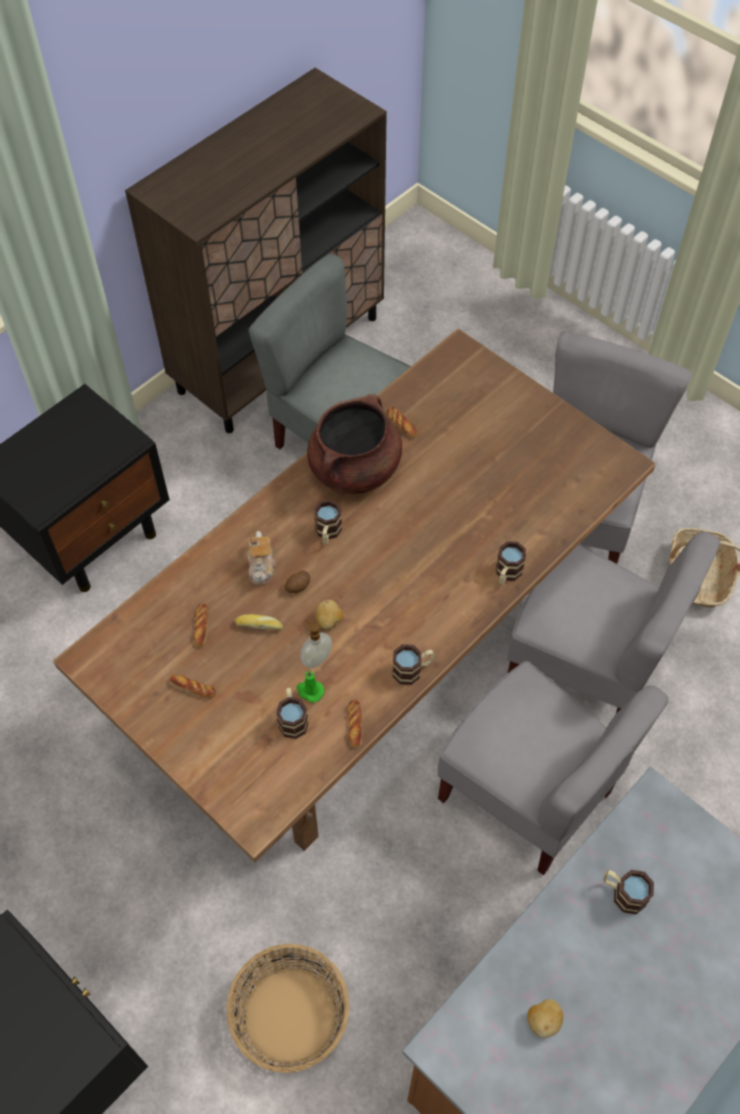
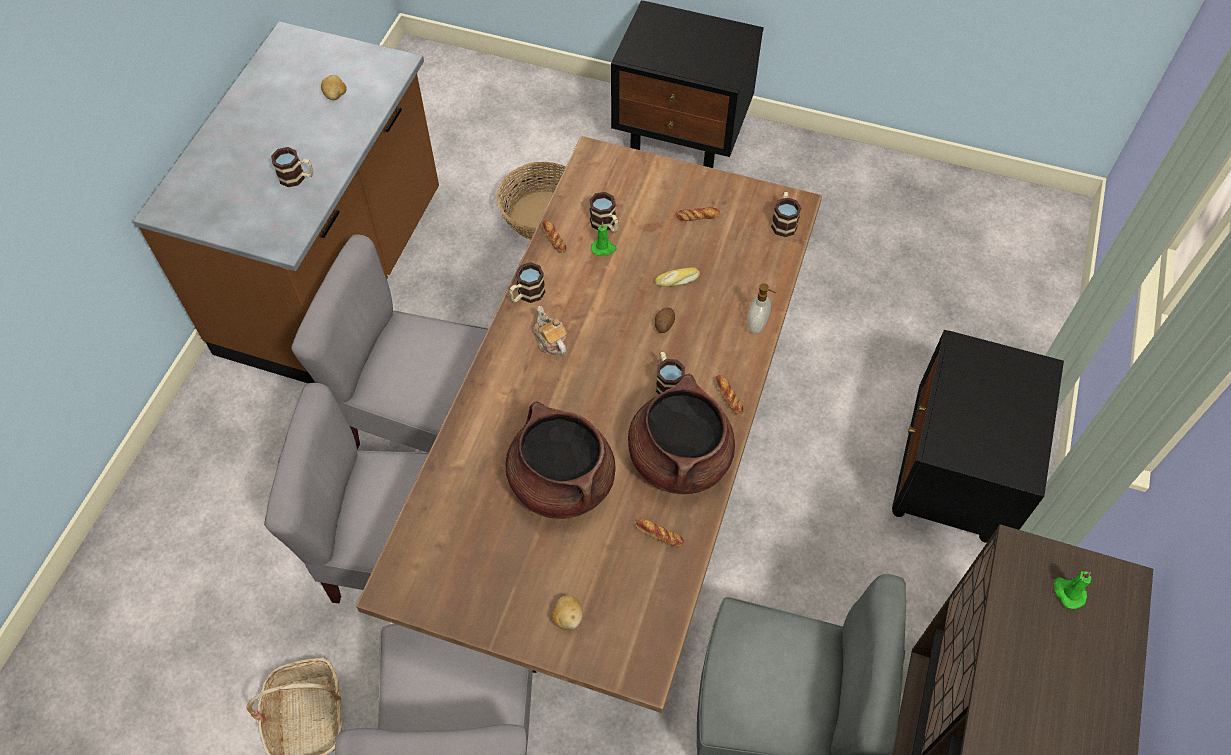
camera: 155 degrees right, 0 degrees up
bread [194,603,209,647] -> bread moved to [714,375,744,415]
teapot [248,531,276,585] -> teapot moved to [534,306,567,356]
soap dispenser [300,620,332,668] -> soap dispenser moved to [747,283,776,334]
potato [315,600,343,629] -> potato moved to [552,596,583,630]
mug [496,541,526,585] -> mug moved to [771,192,801,237]
none -> brown cooking pot [506,402,615,519]
none -> green candle [1054,571,1091,609]

